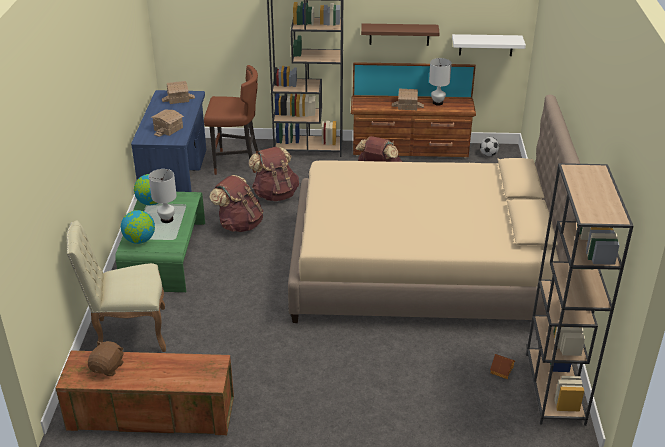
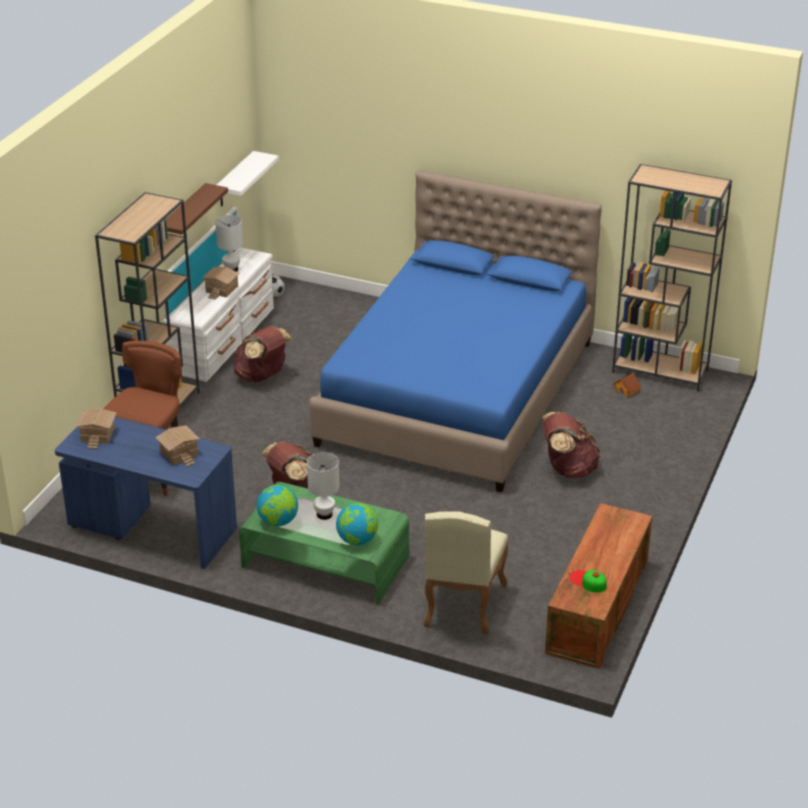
camera: 70 degrees left, 0 degrees up
brown plush toy [88,341,124,376] -> cap [569,570,607,593]
brown backpack [248,147,299,201] -> brown backpack moved to [542,412,601,478]
beige bed [288,94,580,323] -> blue bed [310,170,602,492]
brown dresser [351,62,476,158] -> white dresser [163,207,274,382]

